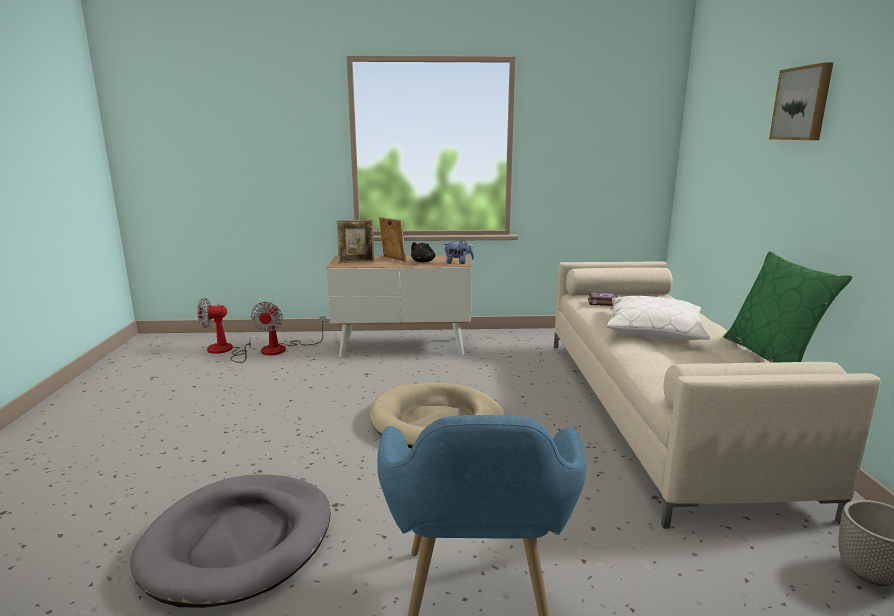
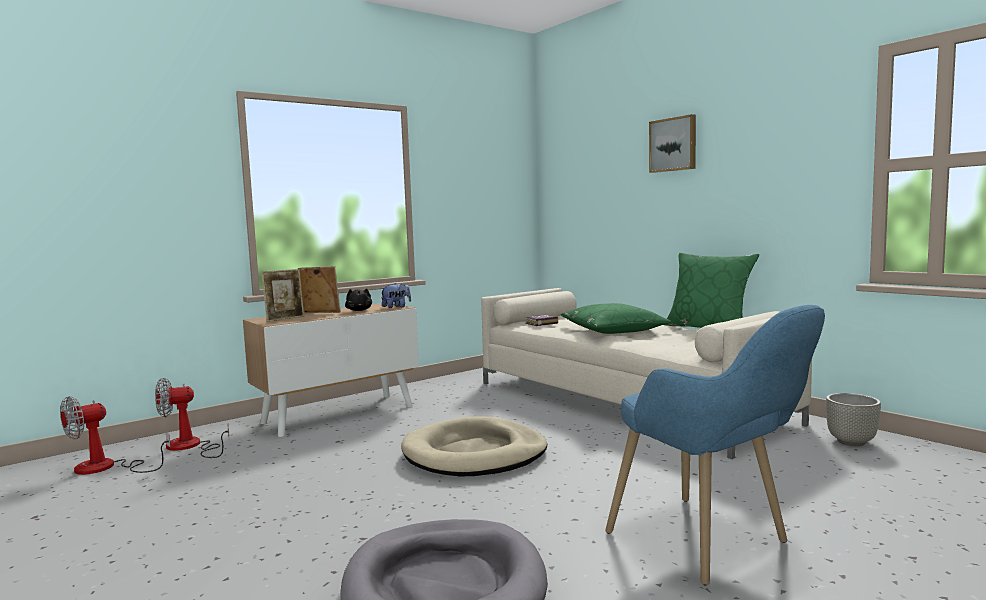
camera: 35 degrees left, 10 degrees down
fan [251,302,326,355] -> fan turned 105 degrees clockwise [155,378,229,458]
white pillow [606,296,710,340] -> green pillow [561,303,671,334]

